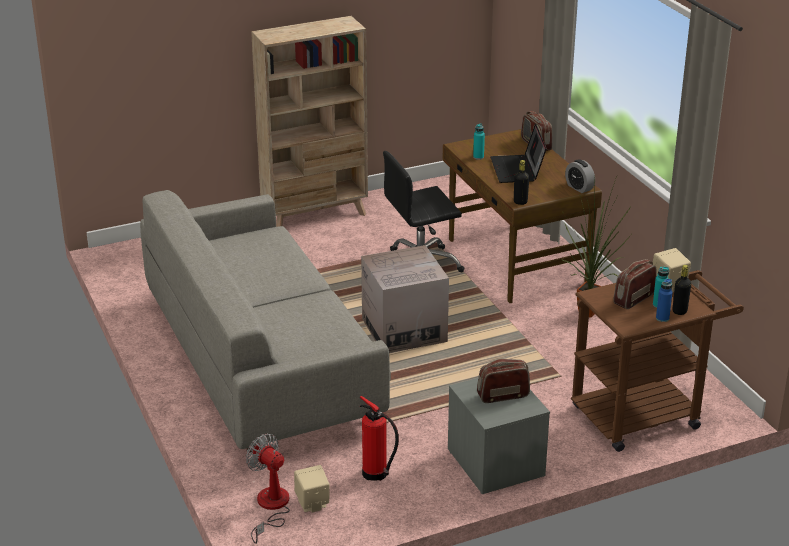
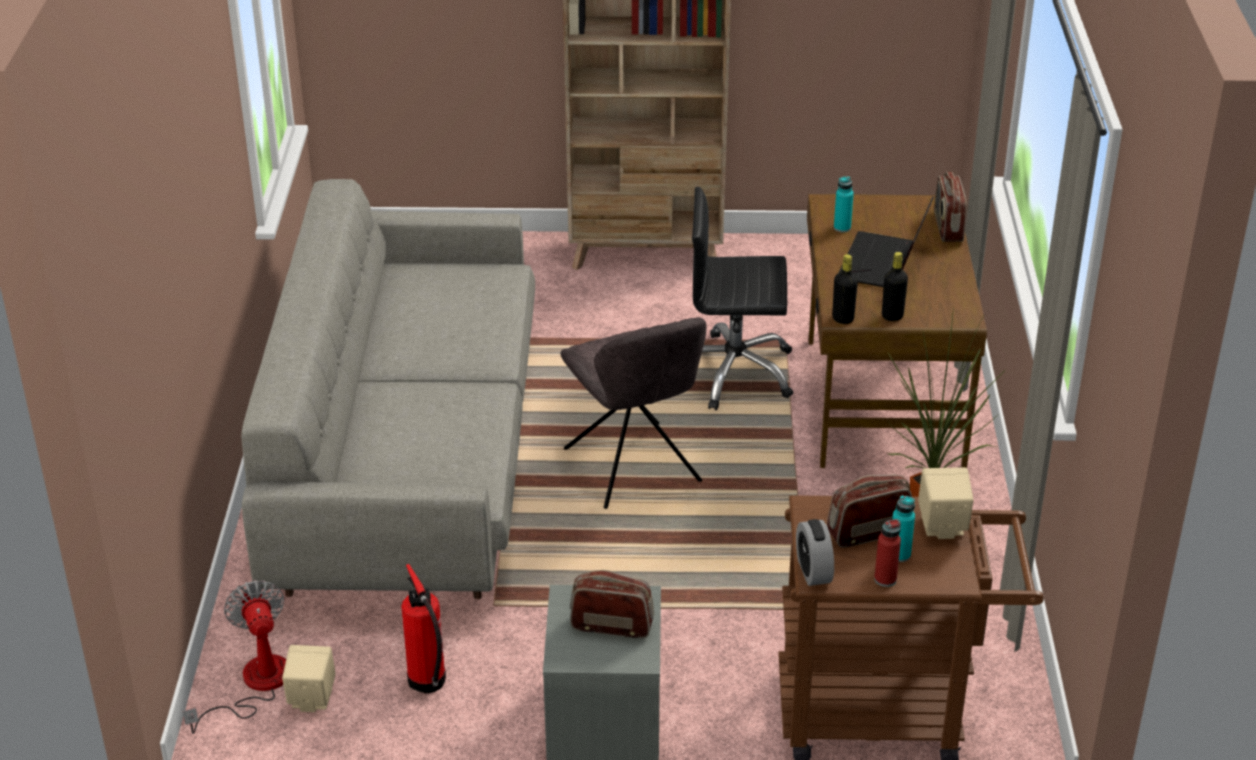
camera: 25 degrees right, 5 degrees up
cardboard box [361,245,449,353] -> grey chair [560,317,706,509]
alarm clock [565,159,595,193] -> alarm clock moved to [796,519,834,586]
blue bottle [656,278,672,322] -> red bottle [874,519,901,587]
black bottle [673,265,691,315] -> black bottle moved to [882,252,908,321]

